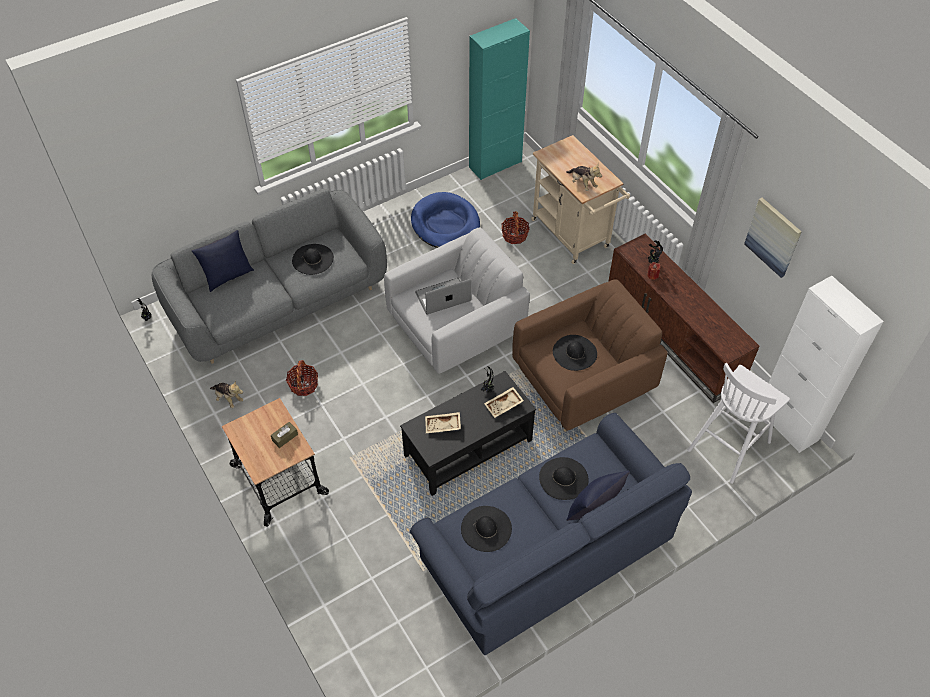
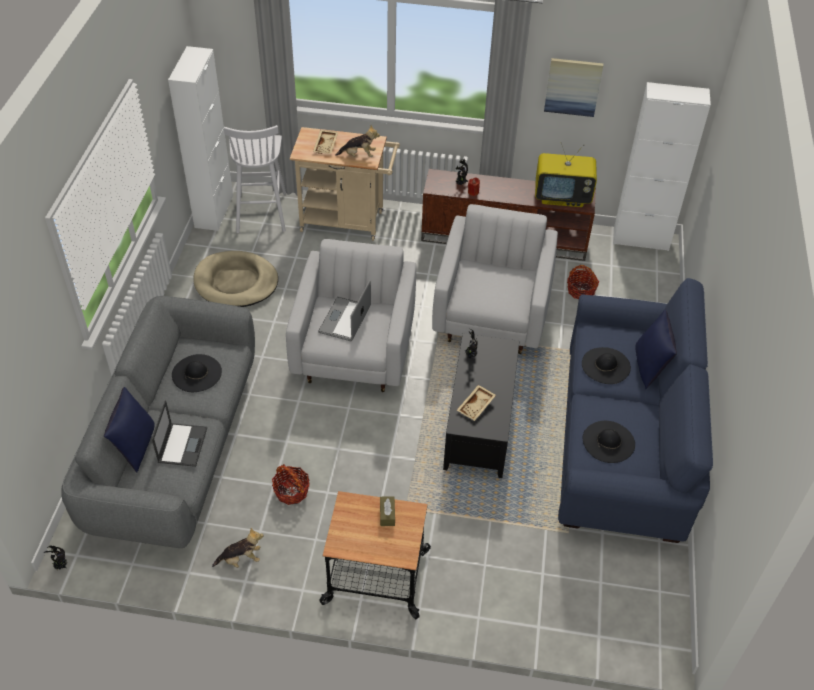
camera: 50 degrees left, 5 degrees down
blue dog bed [411,192,480,248] -> beige dog bed [193,251,278,307]
turquoise cabinet [469,18,530,180] -> white cabinet [168,46,233,231]
beige tray [484,387,524,418] -> beige tray moved to [313,130,338,154]
basket [501,211,530,244] -> basket moved to [567,265,599,299]
brown armchair [512,279,668,431] -> white armchair [432,204,558,354]
black hat [553,335,597,371] -> none
white stool [688,363,790,484] -> white stool moved to [224,125,286,233]
none -> laptop [152,400,207,467]
none -> television [535,142,597,207]

